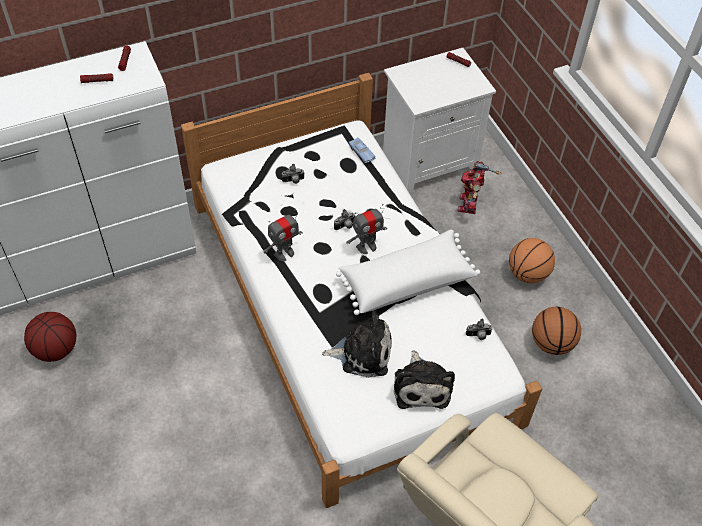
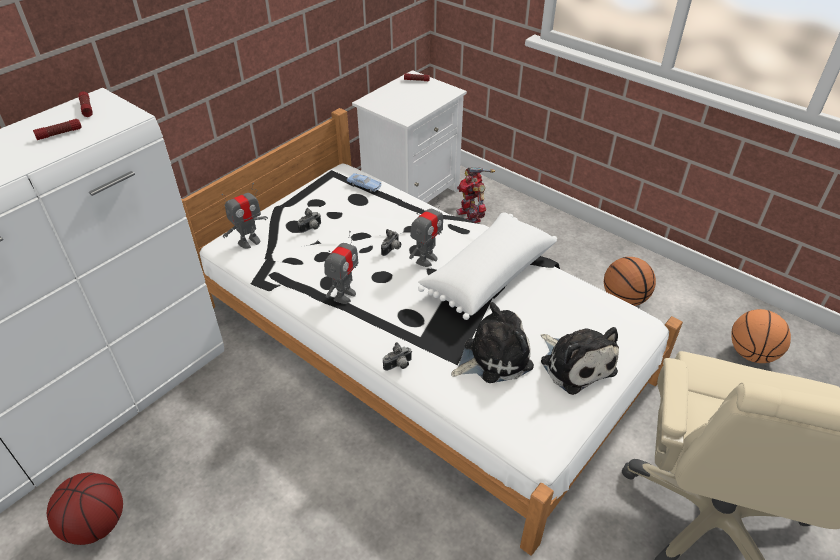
camera: 25 degrees left, 10 degrees down
camera [466,318,493,340] -> camera moved to [383,342,412,371]
basketball [509,238,555,283] -> basketball moved to [731,309,791,363]
none -> toy robot [221,183,268,249]

